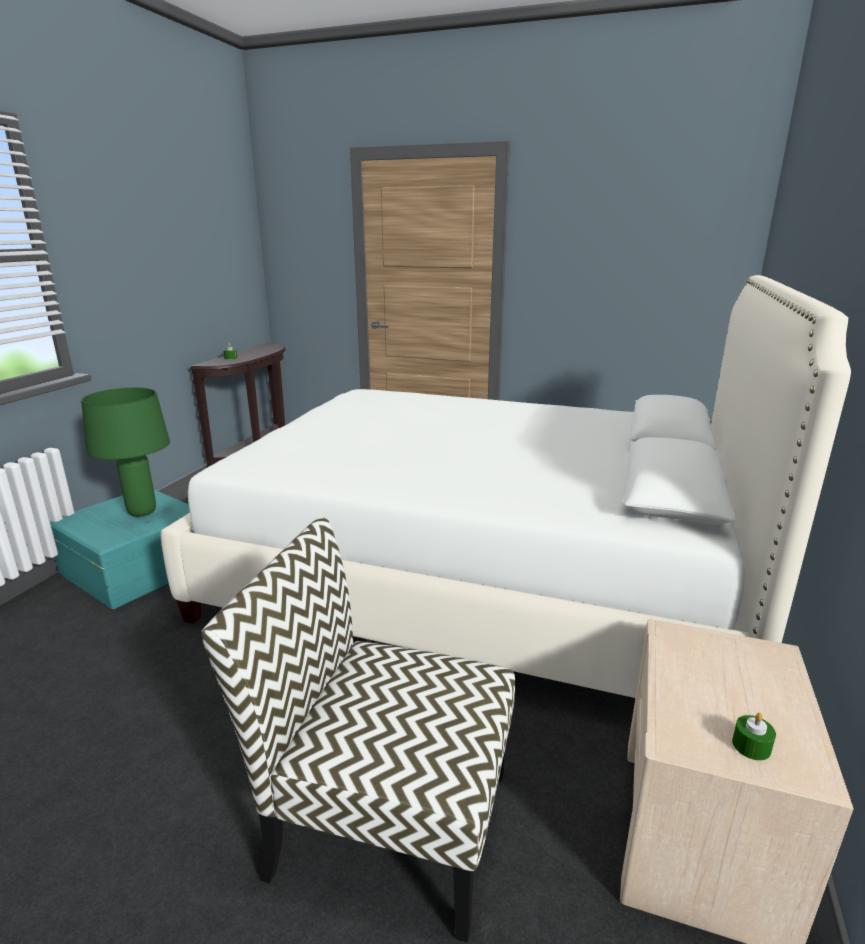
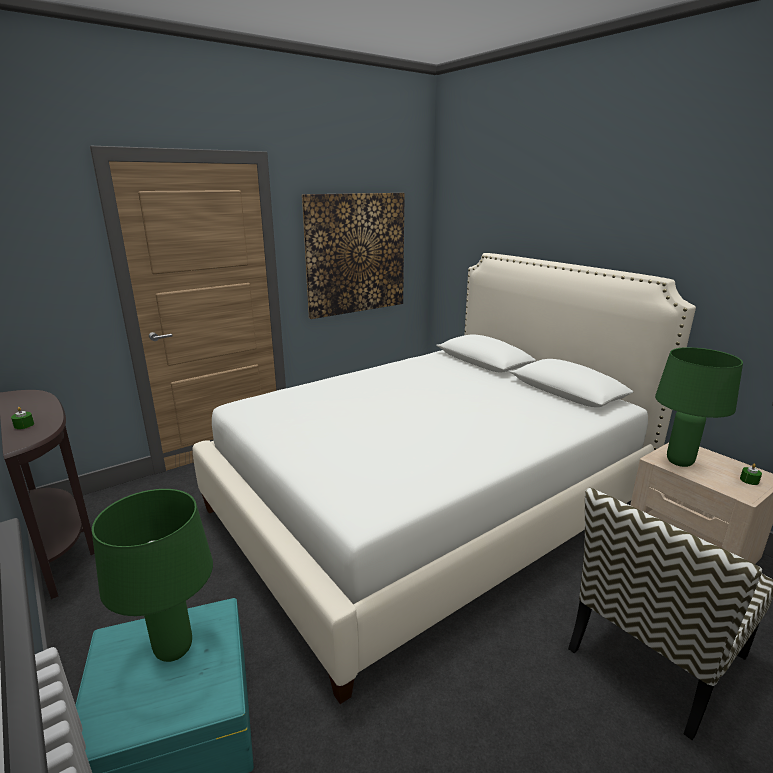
camera: 55 degrees left, 0 degrees up
none -> picture [302,193,405,319]
none -> green table lamp [655,347,743,467]

